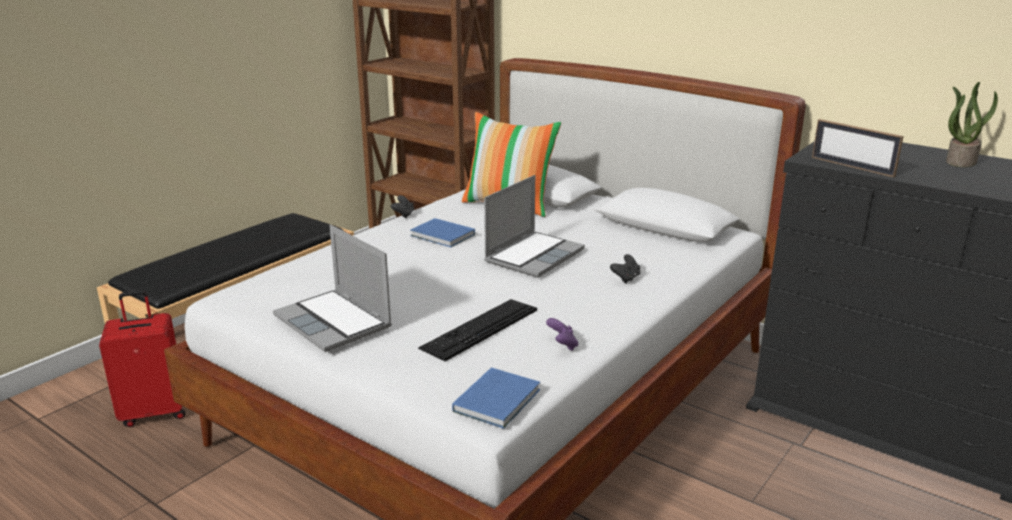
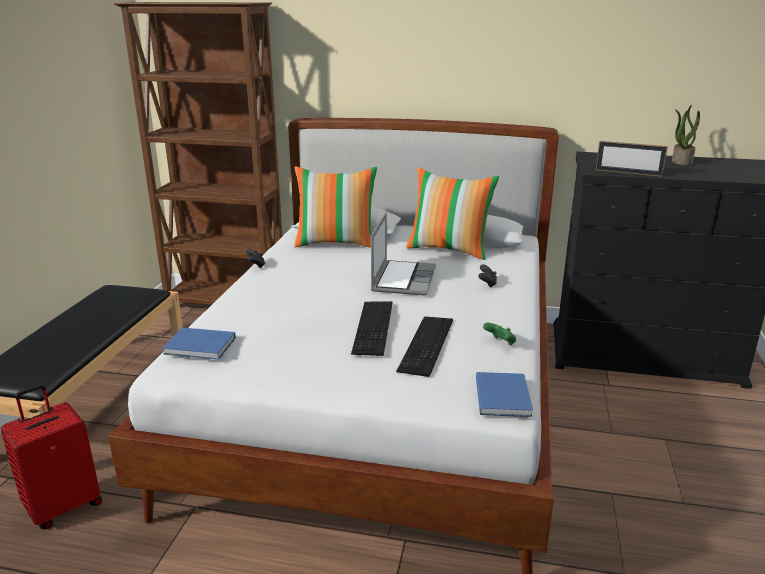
camera: 25 degrees left, 0 degrees up
laptop [273,225,392,352] -> none
blue book [410,218,475,247] -> blue book moved to [162,327,236,360]
purple game controller [546,318,578,351] -> green game controller [483,323,516,346]
none -> keyboard [351,301,392,356]
none -> pillow [406,168,499,260]

